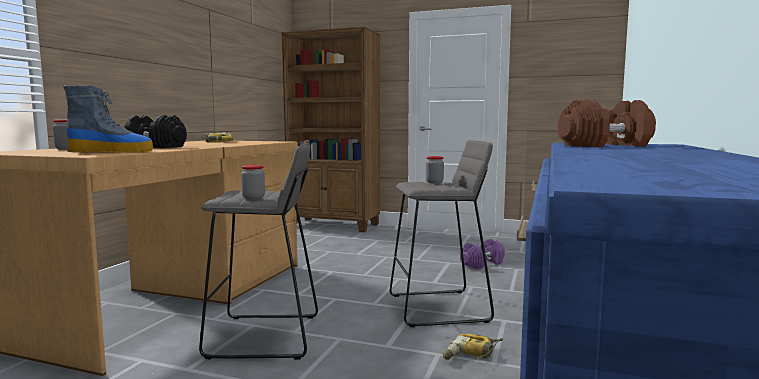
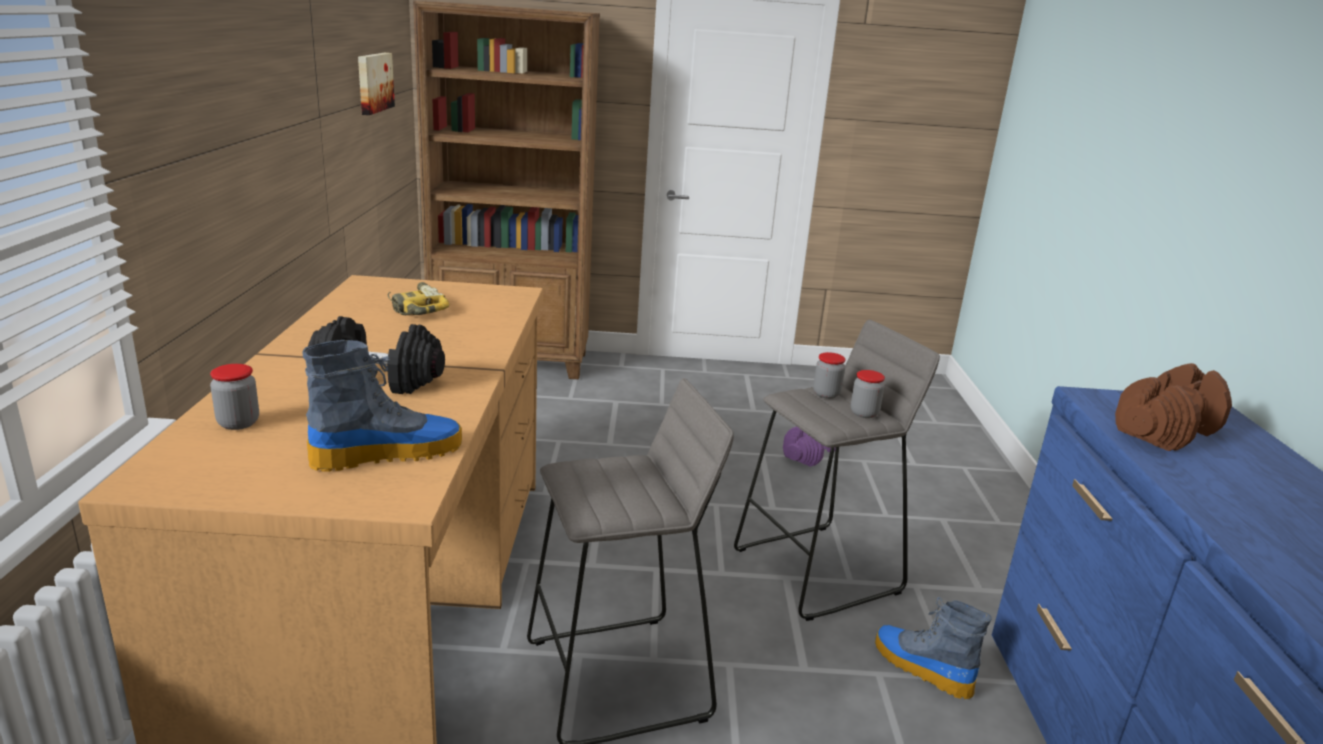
camera: 20 degrees left, 15 degrees up
jar [241,165,265,199] -> jar moved to [851,370,885,418]
power drill [443,334,503,360] -> boot [875,597,992,699]
none -> picture [358,53,395,115]

